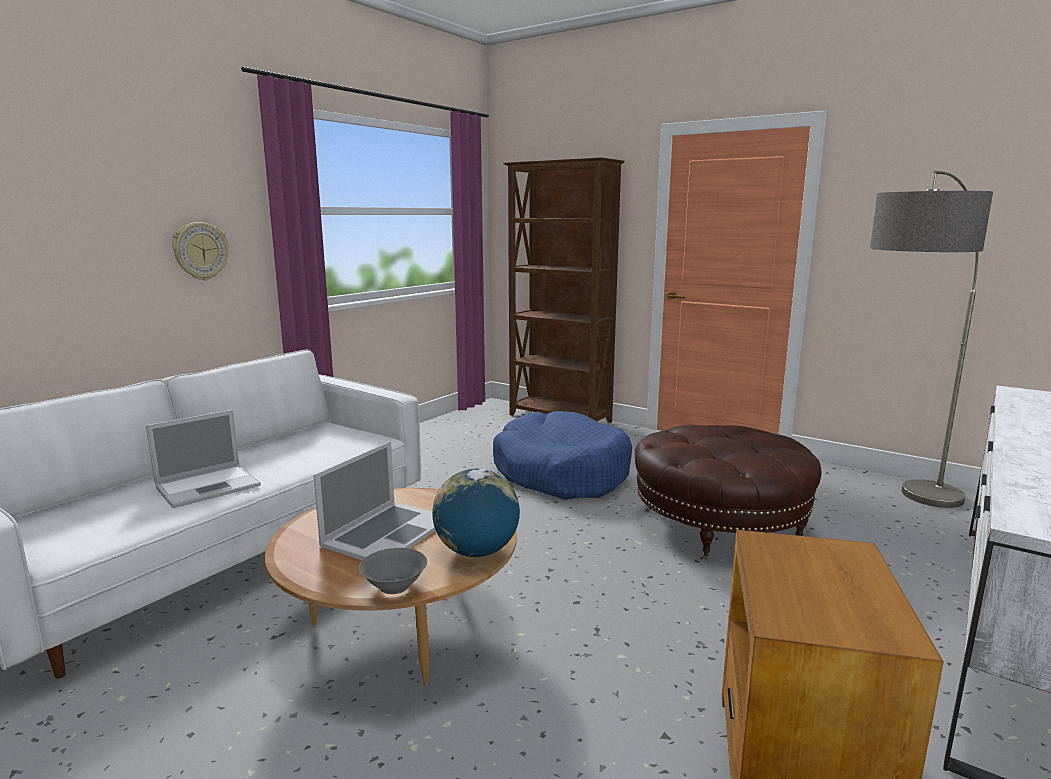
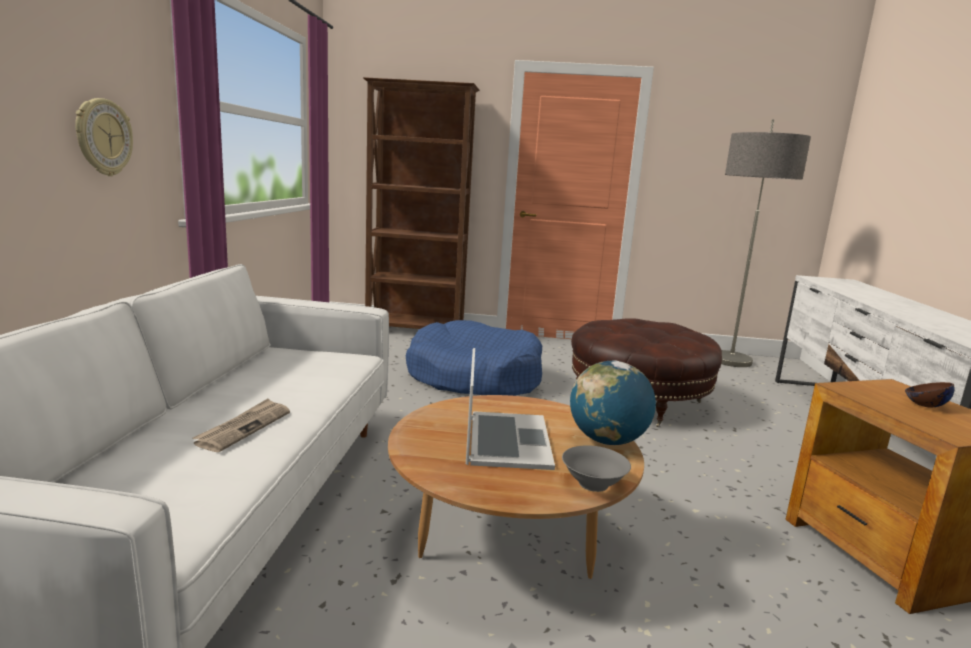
camera: 30 degrees left, 0 degrees up
laptop [146,410,261,508] -> newspaper [192,399,290,452]
none -> brown bowl [905,382,954,407]

